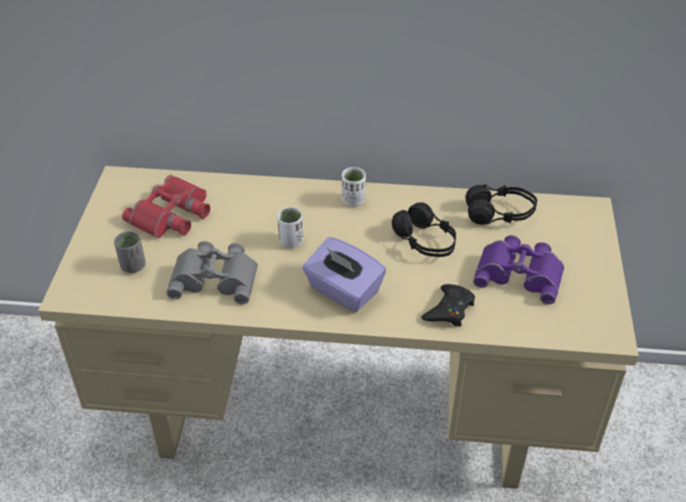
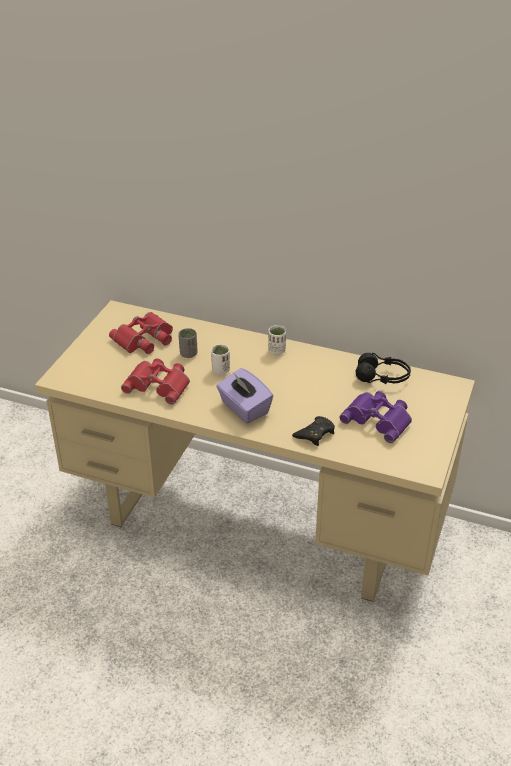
camera: 15 degrees right, 5 degrees down
grey cup [114,231,146,273] -> grey cup moved to [178,328,198,358]
grey binoculars [166,241,258,304] -> red binoculars [121,358,190,405]
black headphones [392,202,456,257] -> none

